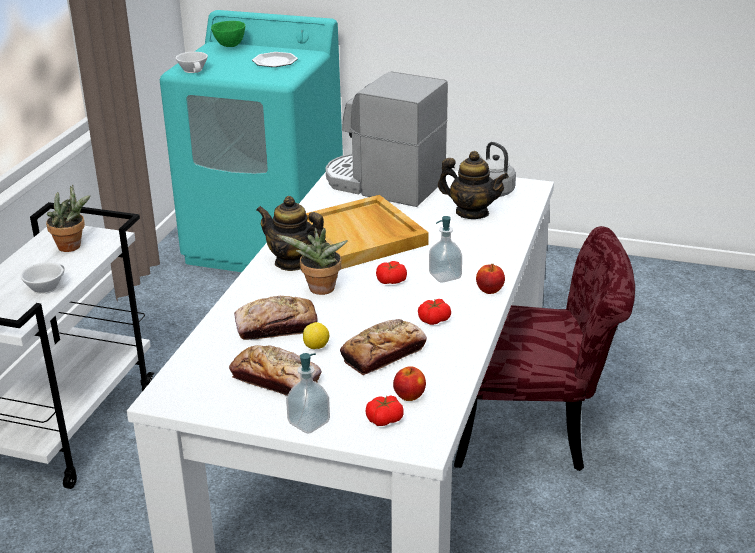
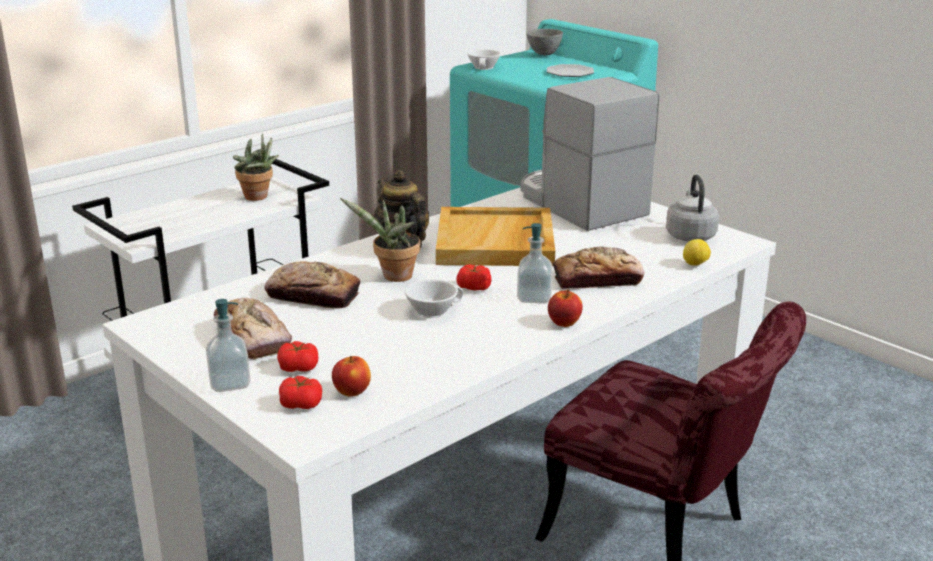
camera: 30 degrees right, 5 degrees down
white cup [20,262,64,294] -> white cup moved to [405,279,463,318]
green bowl [211,21,245,47] -> grey bowl [526,29,563,55]
lemon [303,322,329,349] -> lemon moved to [683,239,711,266]
bread [340,319,427,375] -> bread moved to [553,246,644,289]
tomato [418,299,451,325] -> tomato moved to [277,341,318,372]
teapot [438,151,509,219] -> none

